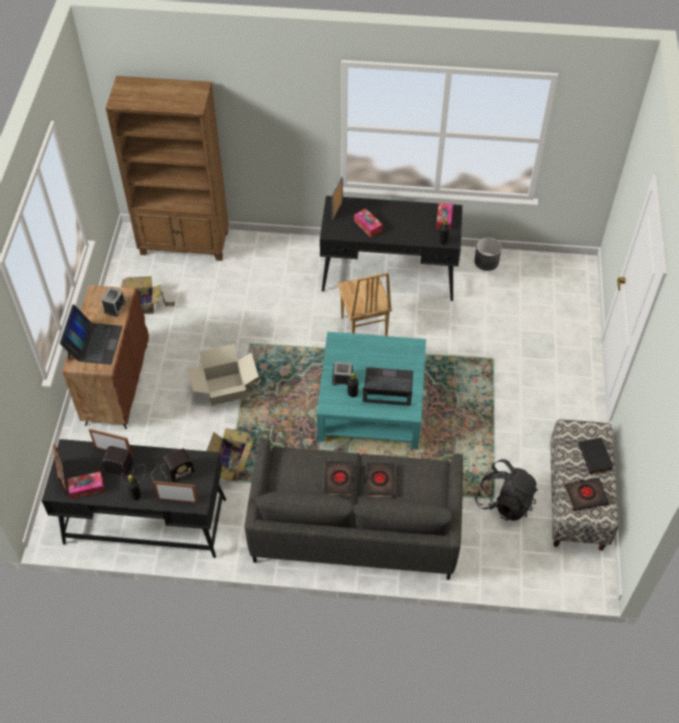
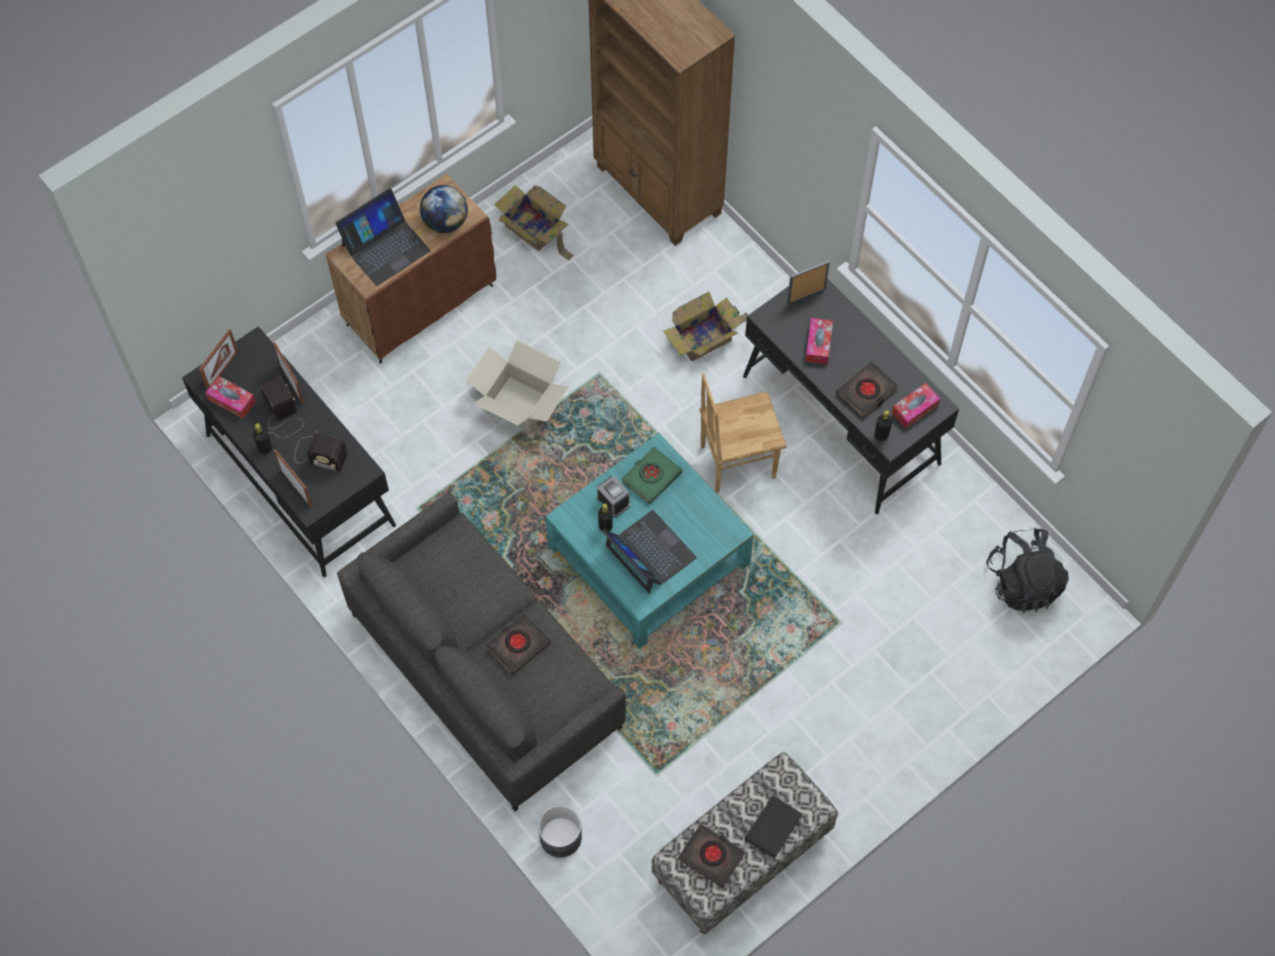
camera: 45 degrees right, 10 degrees up
alarm clock [101,287,126,317] -> globe [420,185,468,233]
cardboard box [207,428,253,481] -> cardboard box moved to [663,292,748,362]
black book [323,461,354,496] -> black book moved to [836,361,898,418]
brown chair [337,272,392,336] -> brown chair turned 45 degrees clockwise [700,374,787,493]
grey planter [474,237,502,271] -> grey planter moved to [538,805,582,858]
black backpack [474,459,538,521] -> black backpack moved to [986,528,1069,613]
none -> green book [621,447,682,504]

